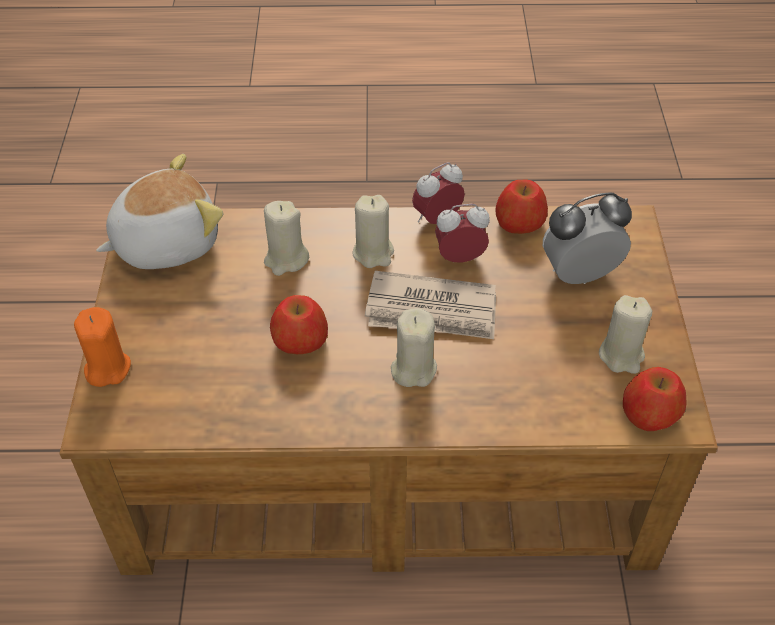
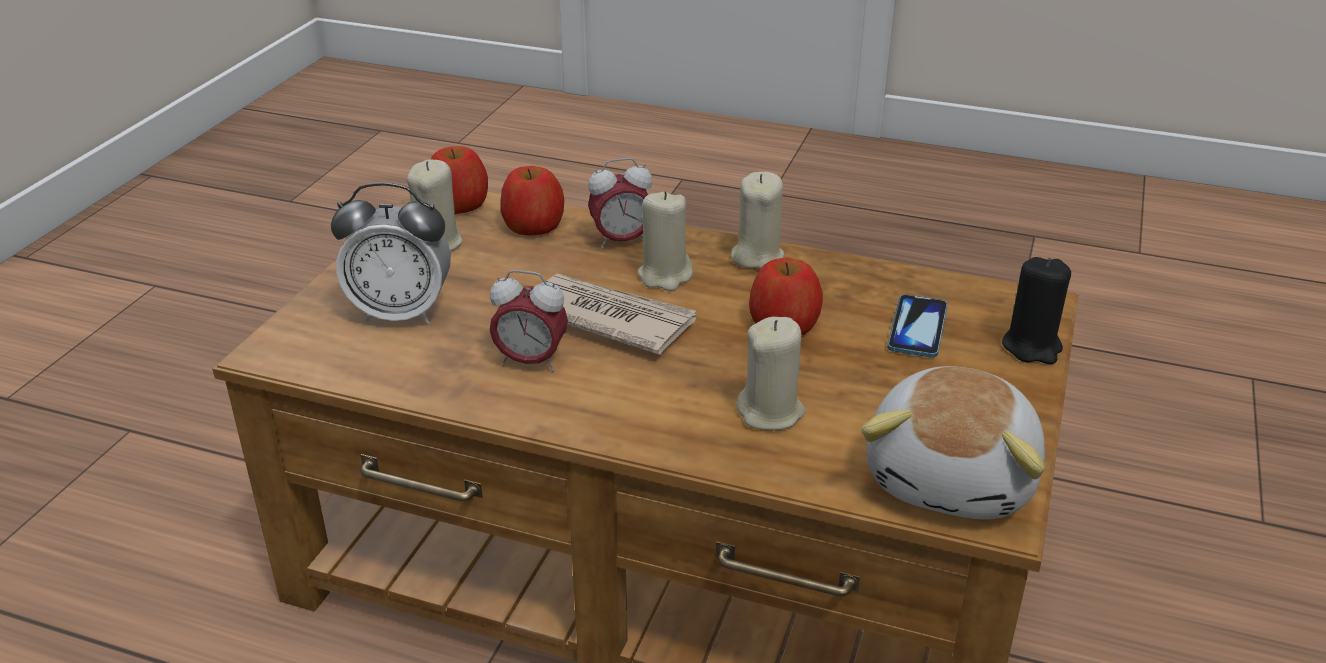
camera: 160 degrees left, 15 degrees down
orange candle [74,307,131,387] -> black candle [1002,257,1071,364]
plush toy [96,154,223,269] -> plush toy turned 60 degrees counterclockwise [861,366,1045,520]
beige candle [353,195,394,268] -> beige candle moved to [731,172,784,269]
alarm clock [412,162,465,224] -> alarm clock moved to [588,158,652,249]
apple [496,180,548,234] -> apple moved to [500,166,564,236]
none -> phone [887,294,948,358]

